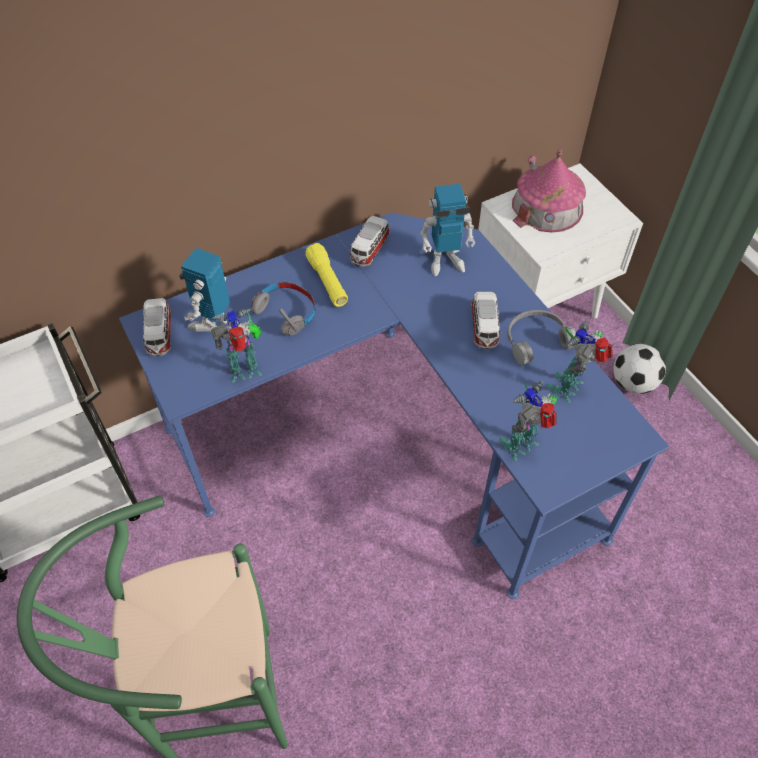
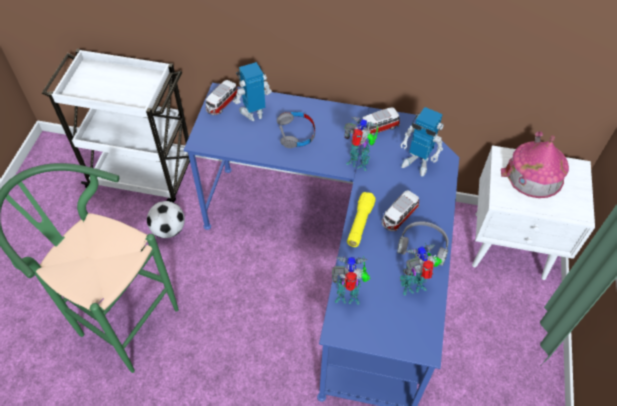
camera: 40 degrees right, 0 degrees up
toy robot [211,308,262,383] -> toy robot moved to [344,117,378,171]
yellow flashlight [305,243,348,307] -> yellow flashlight moved to [347,192,376,247]
football [614,344,666,394] -> football moved to [147,201,185,238]

